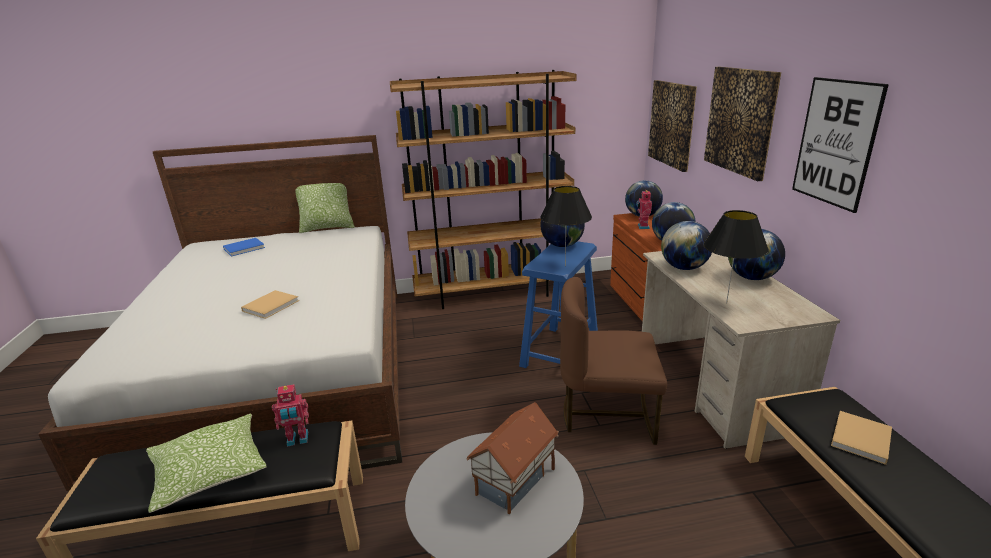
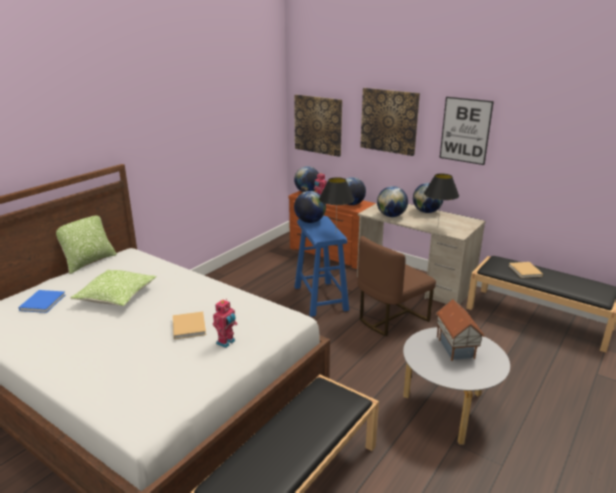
camera: 45 degrees left, 0 degrees up
pillow [146,413,267,513] -> pillow moved to [70,270,156,306]
toy robot [272,384,309,447] -> toy robot moved to [213,299,237,348]
brown bookcase [390,70,577,309] -> none

